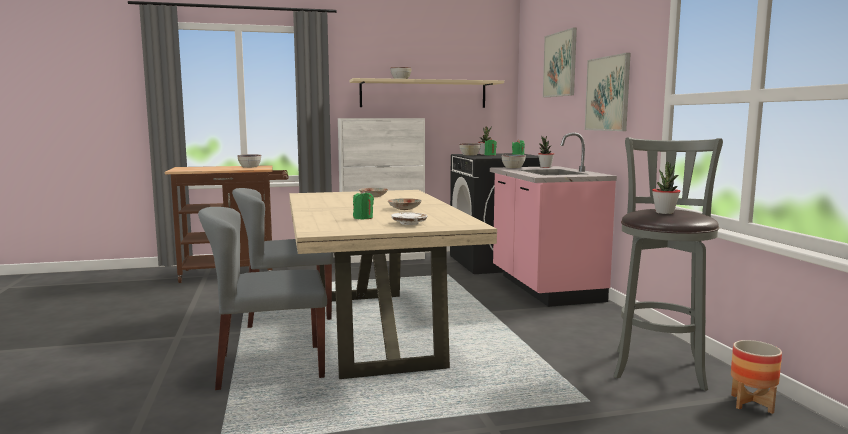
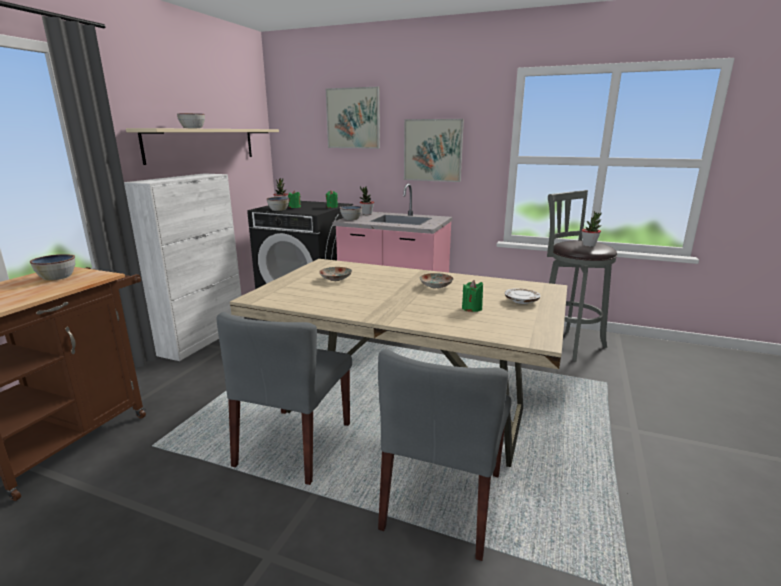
camera: 55 degrees left, 10 degrees up
planter [731,340,782,414] -> none

